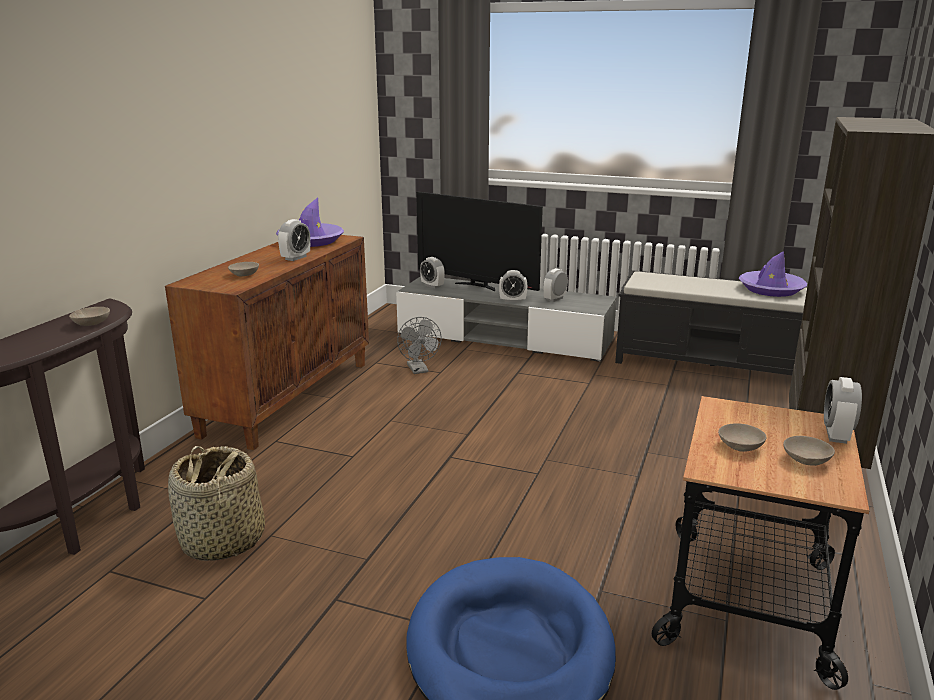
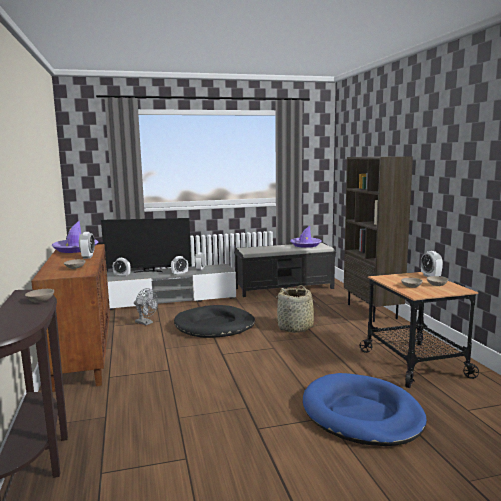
camera: 35 degrees left, 10 degrees down
basket [168,446,265,561] -> basket moved to [275,285,321,333]
none -> black dog bed [174,305,255,338]

